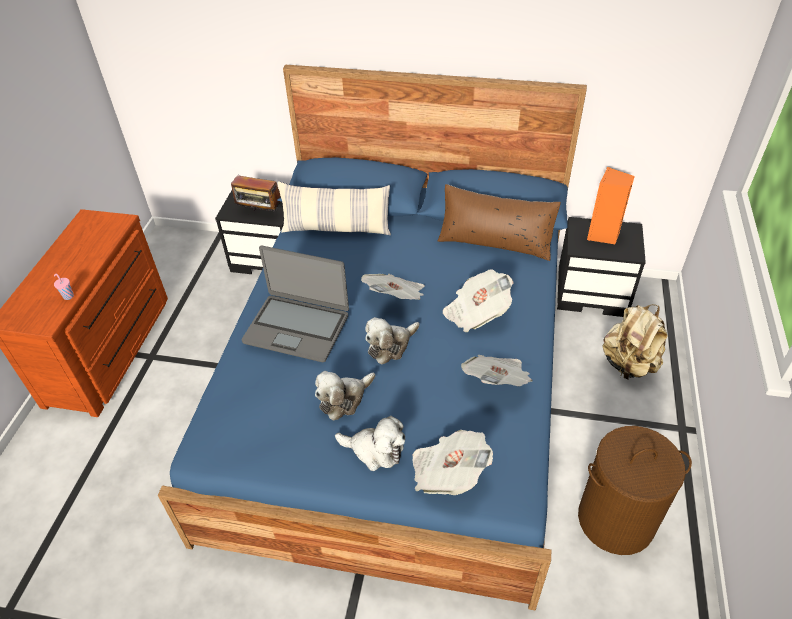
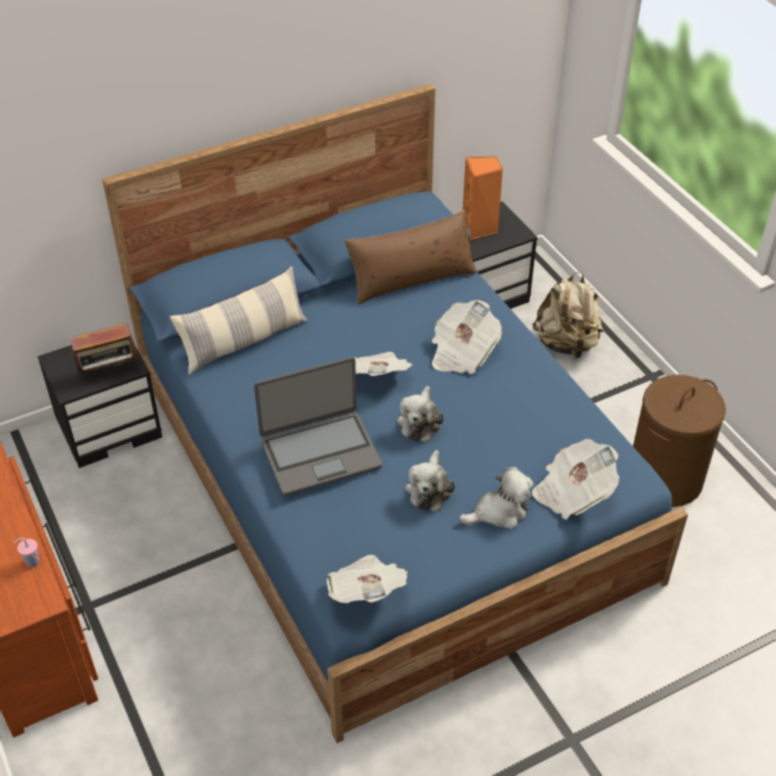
camera: 40 degrees left, 0 degrees up
newspaper [461,355,532,386] -> newspaper moved to [327,555,408,603]

